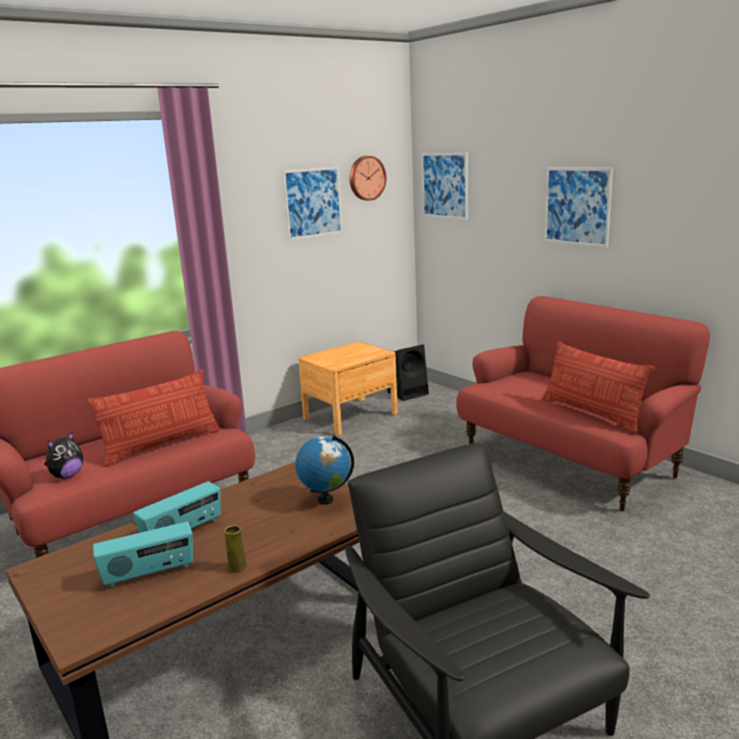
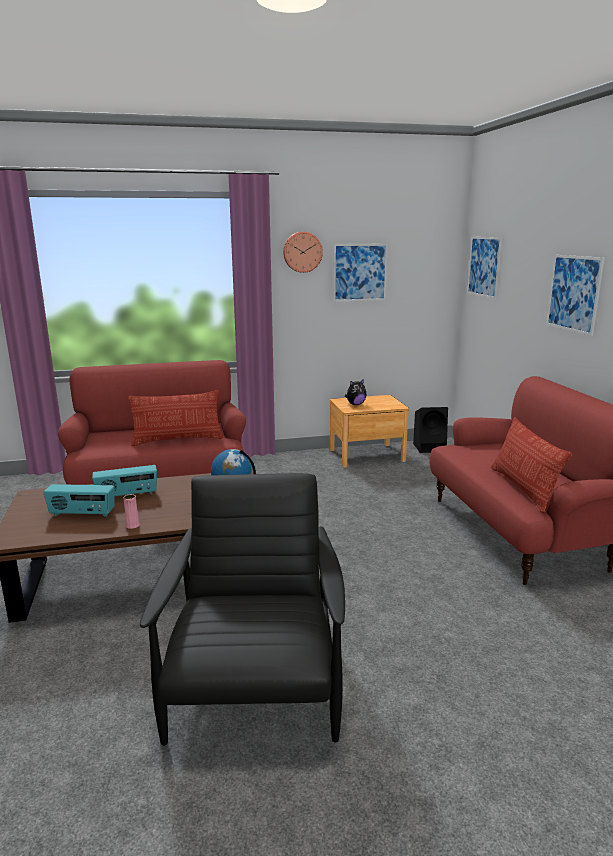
camera: 25 degrees right, 0 degrees up
plush toy [44,431,83,479] -> plush toy moved to [345,379,367,405]
yellow vase [225,526,247,573] -> pink vase [123,494,140,529]
wall clock [349,156,386,201] -> wall clock moved to [283,232,323,273]

